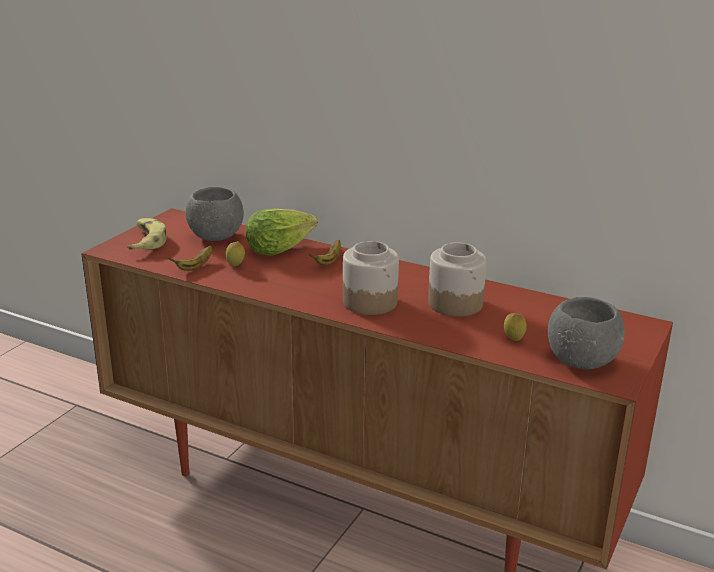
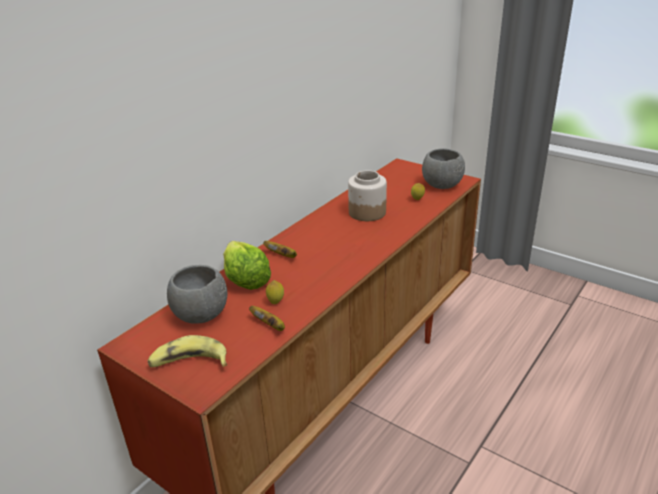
camera: 80 degrees left, 5 degrees up
jar [343,241,399,315] -> none

